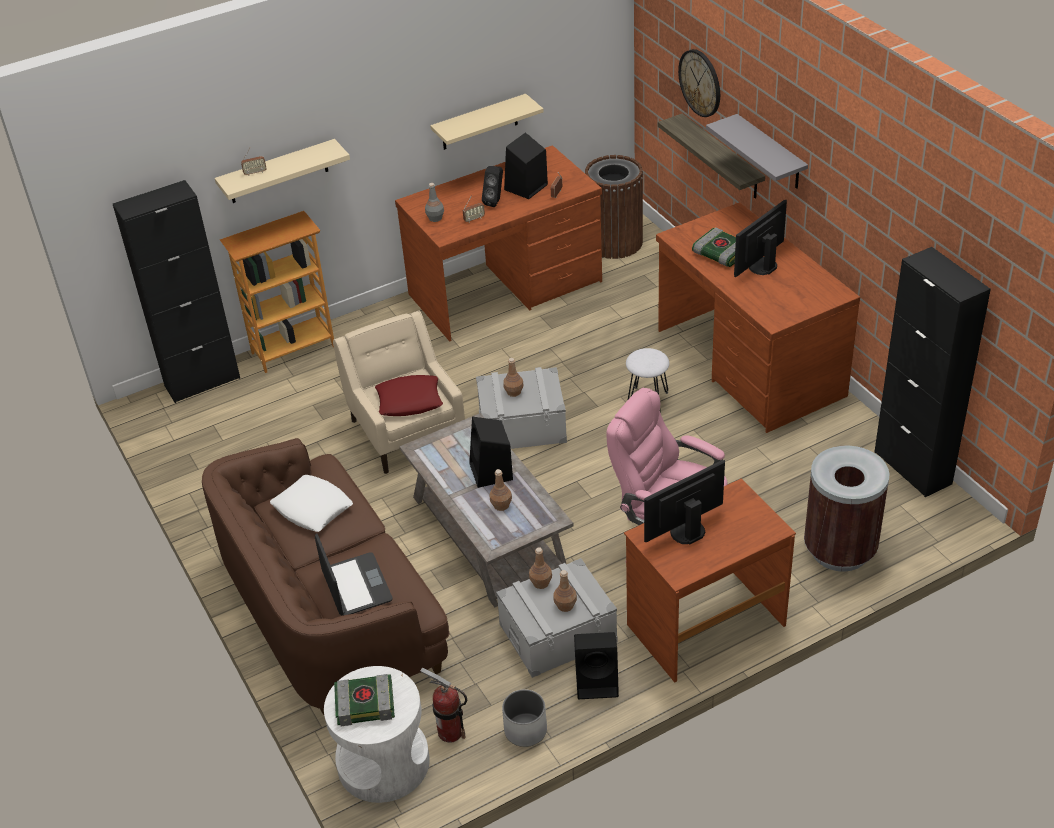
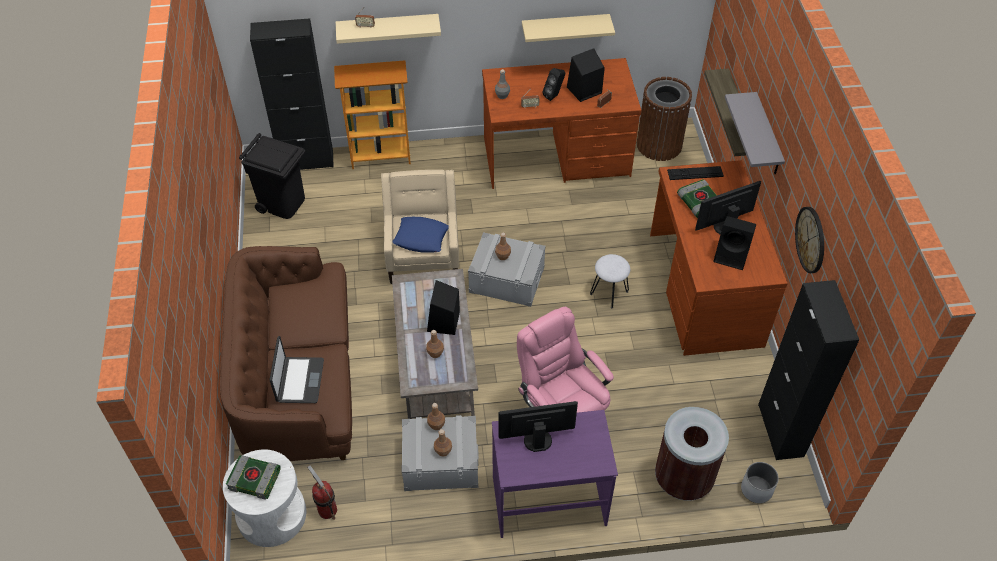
camera: 20 degrees right, 10 degrees up
white pillow [270,475,353,532] -> none
red pillow [375,375,443,416] -> blue pillow [393,217,449,253]
white planter [502,689,547,747] -> white planter moved to [741,462,779,503]
black speaker [574,632,619,699] -> black speaker moved to [713,216,756,270]
brown desk [624,479,796,682] -> purple desk [492,410,618,538]
wall clock [678,49,720,117] -> wall clock moved to [795,207,824,273]
none -> black trash can [239,133,306,219]
none -> keyboard [667,166,724,180]

